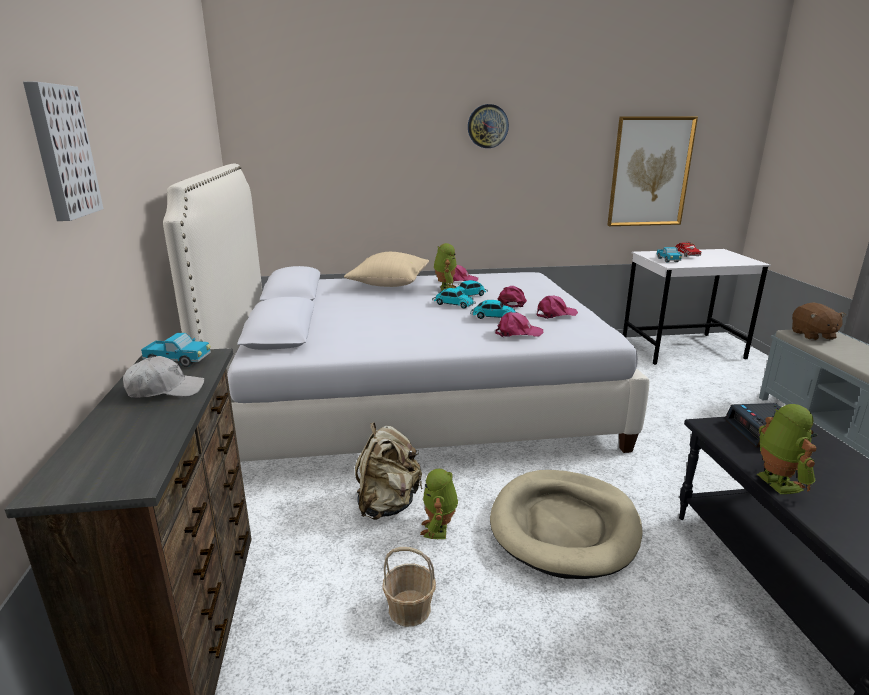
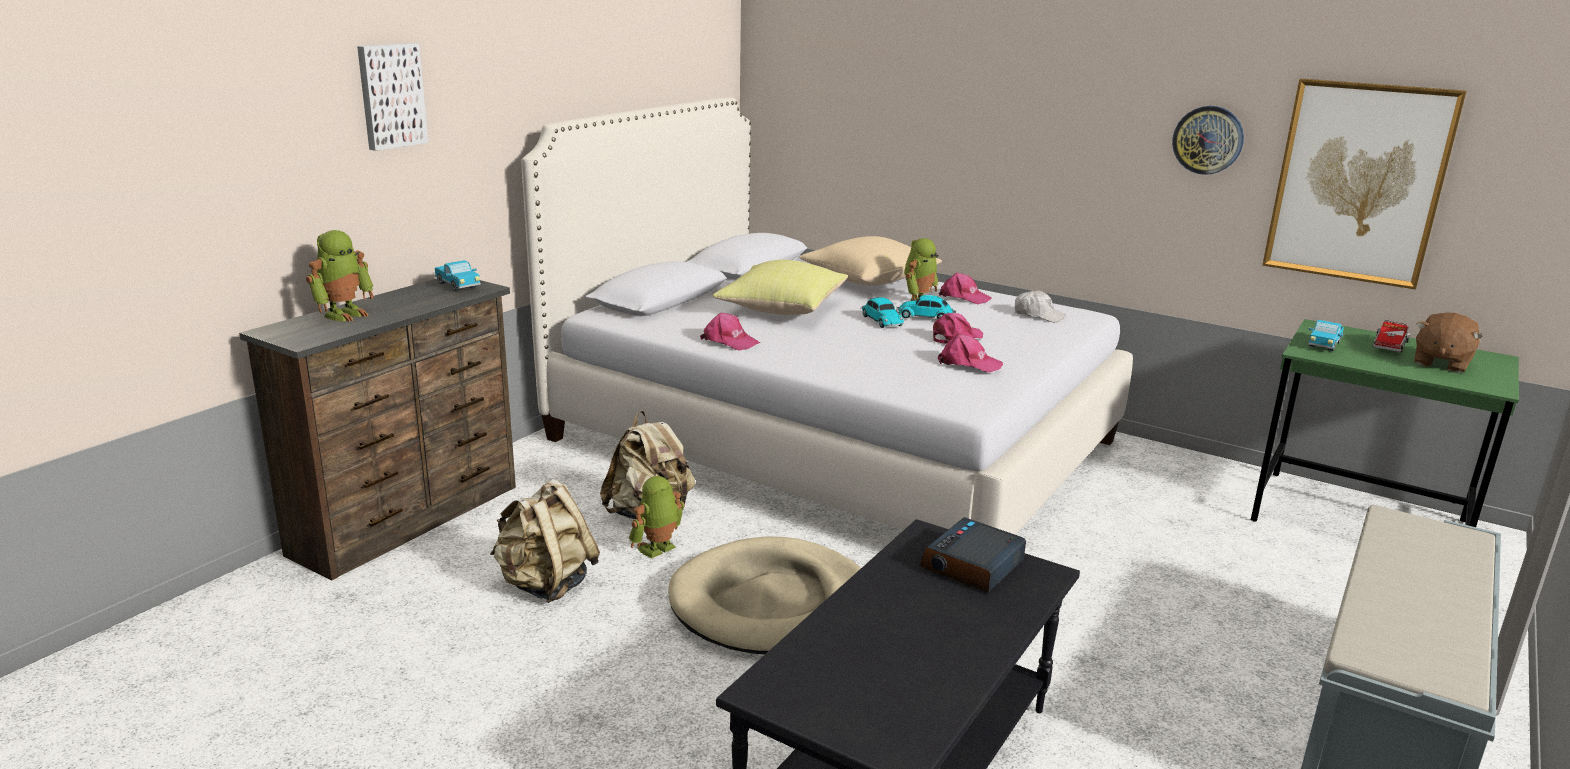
camera: 40 degrees right, 0 degrees up
white cap [123,356,205,398] -> white cap moved to [1015,290,1066,322]
basket [382,547,436,627] -> beige backpack [490,479,600,603]
wall clock [468,104,509,148] -> wall clock moved to [1172,106,1244,175]
toy car [470,300,519,319] -> none
pink cap [495,312,543,337] -> pink cap moved to [700,313,760,351]
white desk [623,249,771,365] -> green desk [1251,319,1519,527]
toy robot [757,404,818,494] -> toy robot moved to [306,230,373,322]
brown plush toy [792,302,846,340] -> brown plush toy moved to [1414,313,1483,373]
none -> yellow pillow [713,260,848,315]

